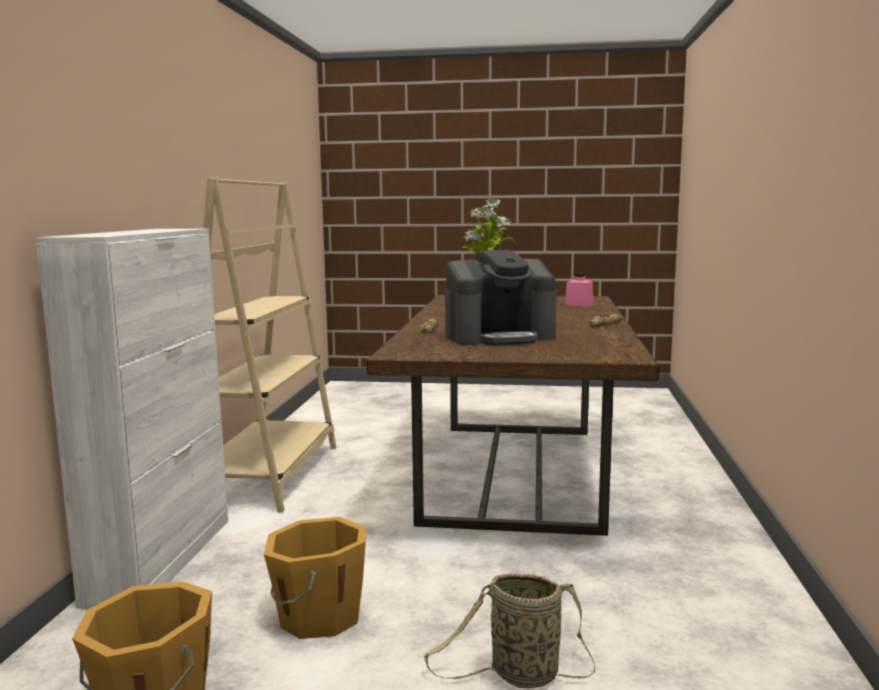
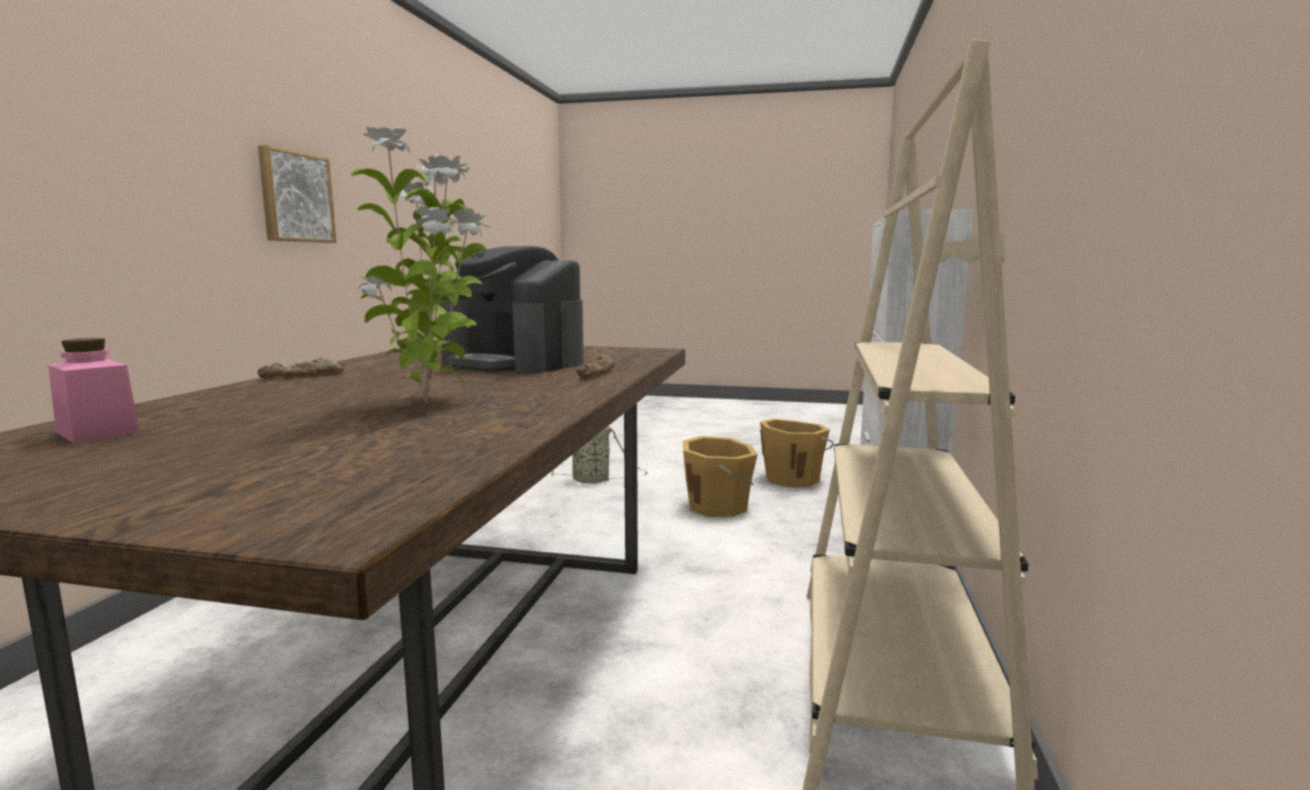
camera: 175 degrees left, 0 degrees up
coffee machine [445,250,557,345] -> coffee machine turned 135 degrees counterclockwise [439,246,584,373]
none -> picture [258,145,336,243]

